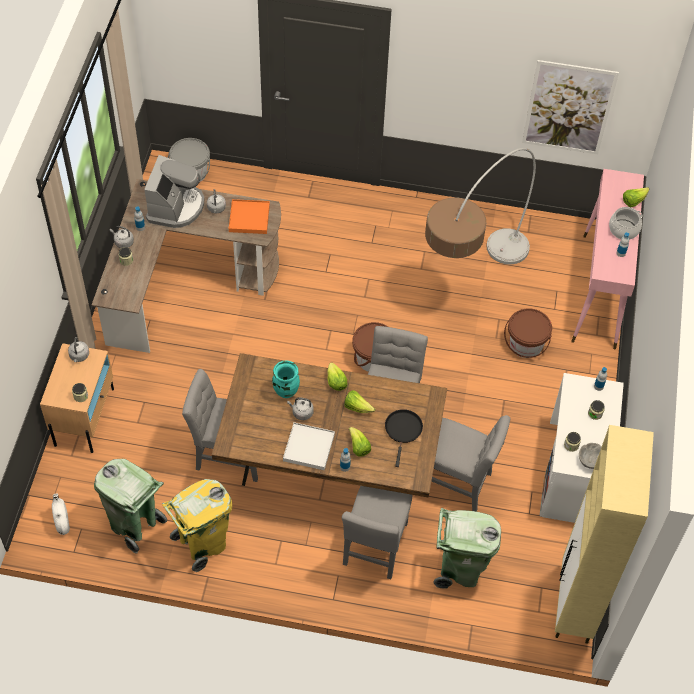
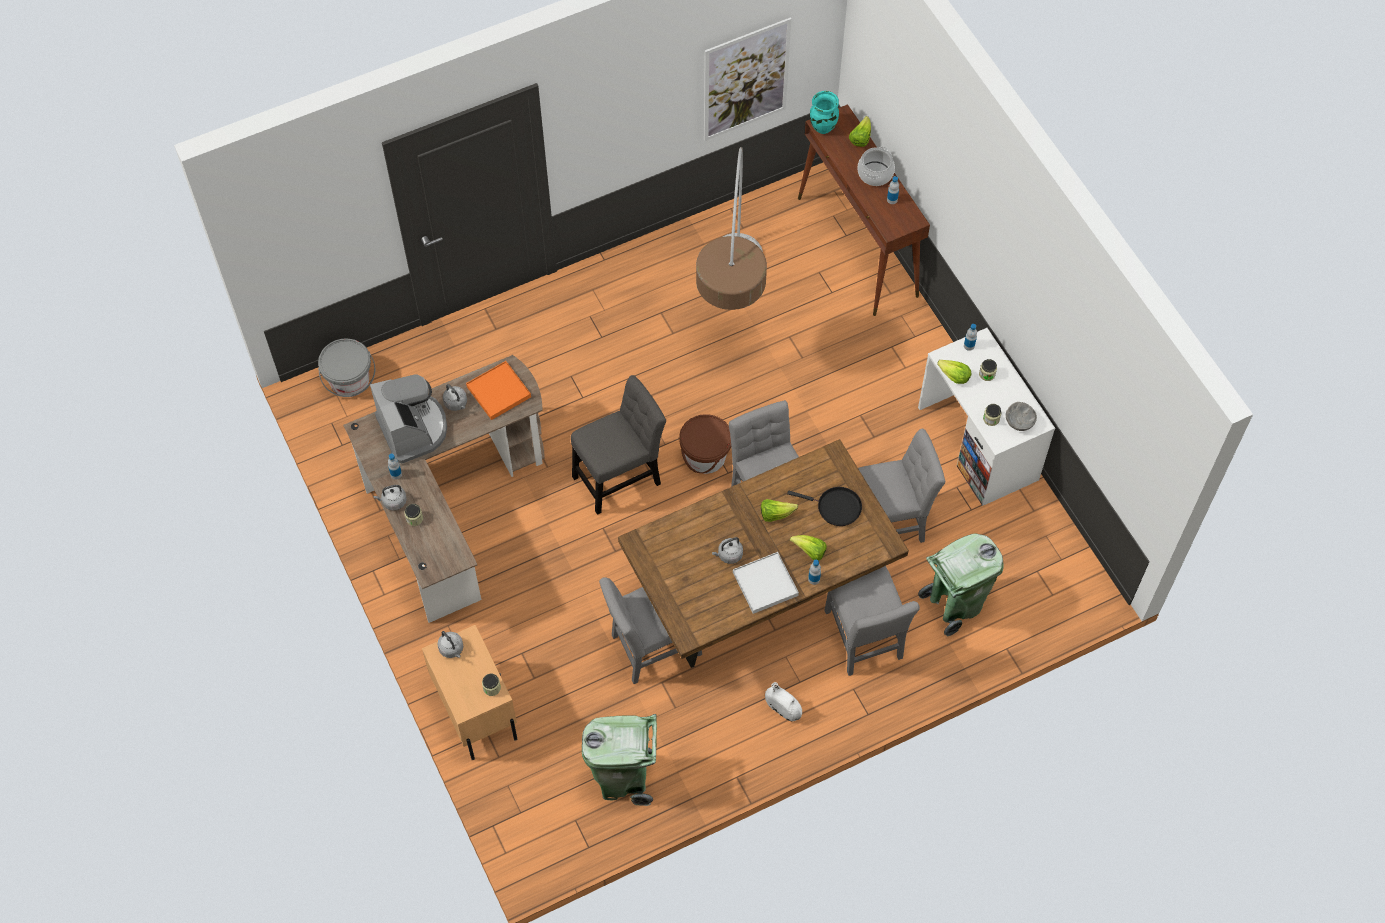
camera: 35 degrees left, 5 degrees up
white vase [52,494,70,535] -> white vase moved to [765,682,802,721]
yellow trash can [162,479,232,572] -> none
turquoise vase [272,360,300,398] -> turquoise vase moved to [810,91,839,134]
lettuce [327,363,348,391] -> lettuce moved to [937,360,971,384]
black frying pan [385,409,423,467] -> black frying pan turned 135 degrees clockwise [787,487,862,526]
brown bucket [504,308,552,358] -> none
beige cabinet [555,425,654,644] -> none
pink console table [571,169,644,350] -> brown console table [798,104,930,316]
none -> grey chair [571,375,666,515]

